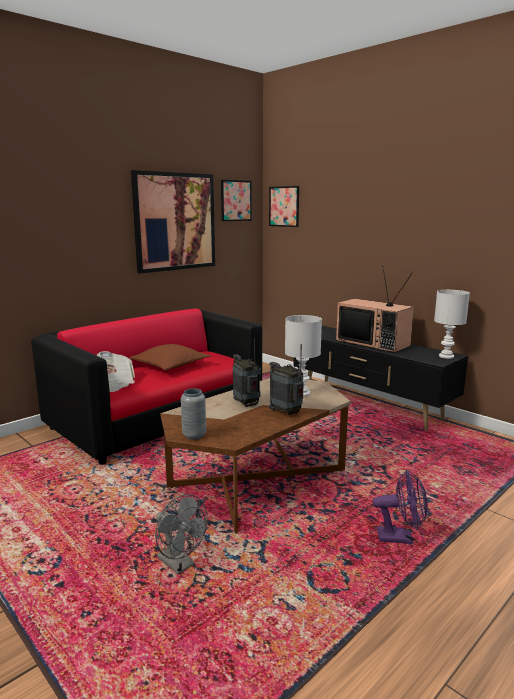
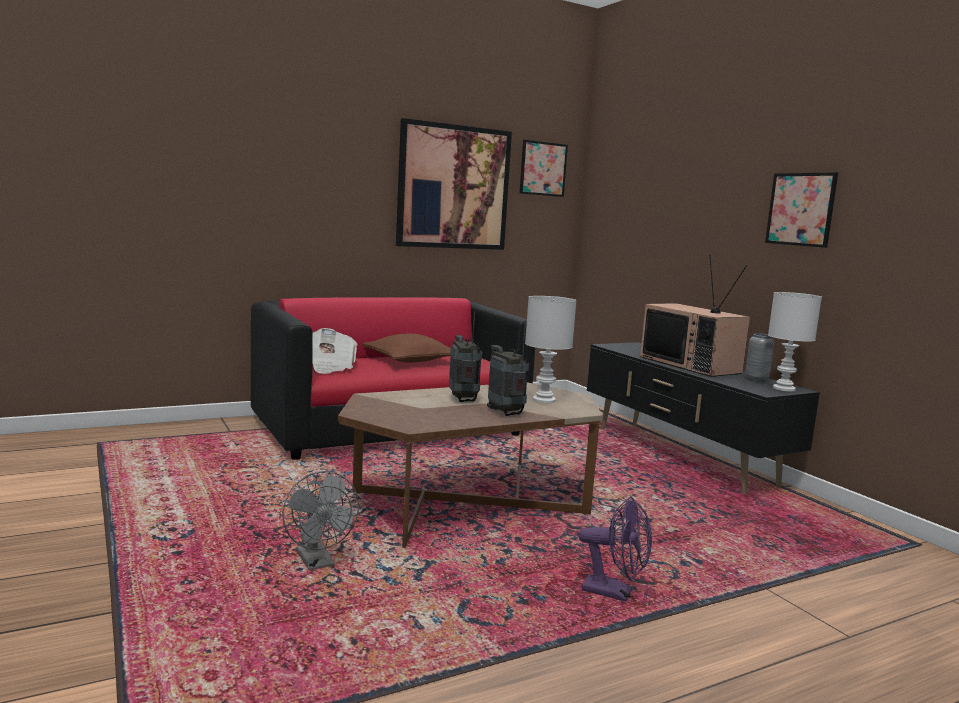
camera: 15 degrees right, 5 degrees down
grey vase [181,388,206,440] -> grey vase moved to [745,333,774,382]
picture [269,186,299,227] -> picture moved to [765,172,838,248]

